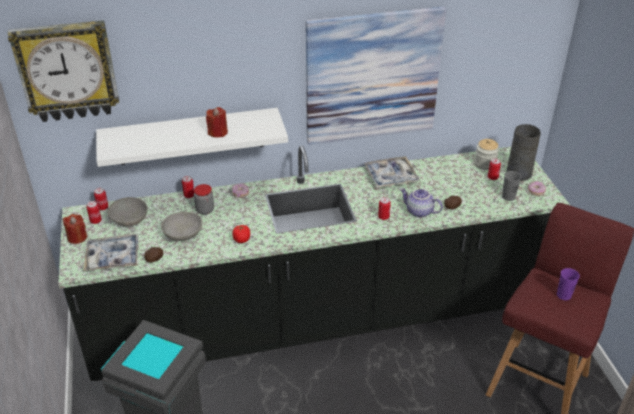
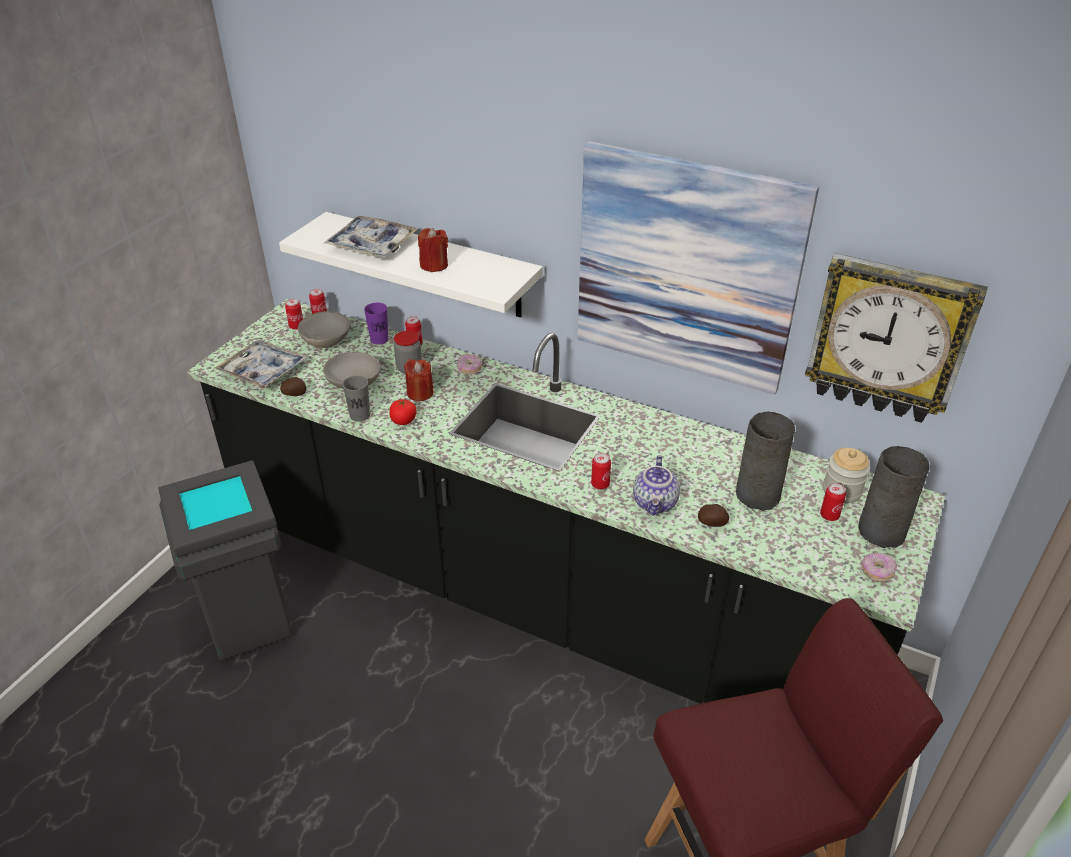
camera: 40 degrees right, 0 degrees up
wall clock [8,20,119,122] -> wall clock moved to [805,253,988,423]
red candle [63,214,87,244] -> red candle moved to [404,359,434,401]
tray [364,156,420,188] -> tray moved to [324,216,418,258]
teapot [400,188,443,218] -> teapot turned 150 degrees counterclockwise [633,455,680,516]
grey cup [502,171,521,201] -> grey cup moved to [342,375,370,422]
purple cup [557,268,580,300] -> purple cup moved to [364,303,389,345]
none -> grey vase [736,411,795,511]

